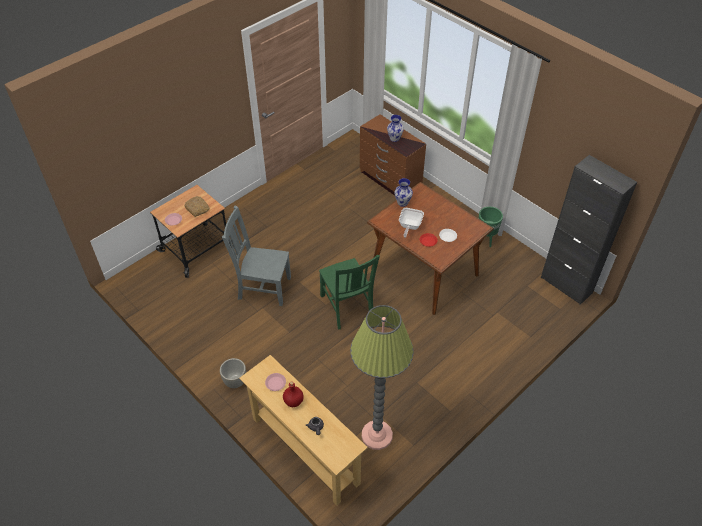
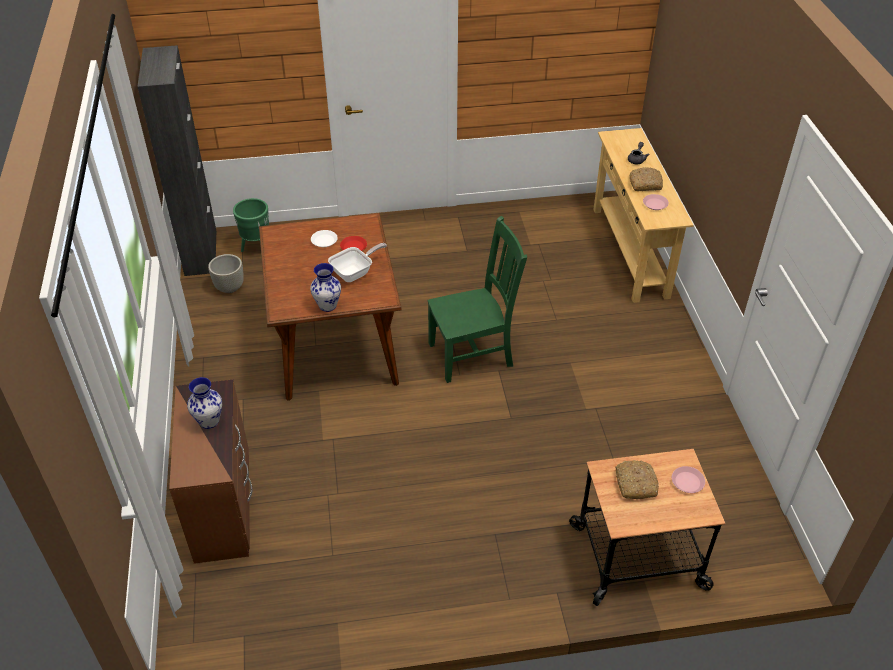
camera: 145 degrees left, 5 degrees down
grey planter [220,358,246,388] -> grey planter moved to [208,254,244,293]
grey chair [222,206,291,306] -> none
red bottle [283,381,304,407] -> bread [630,167,663,191]
green chair [319,255,380,329] -> green chair turned 60 degrees clockwise [428,216,527,383]
floor lamp [350,305,414,450] -> none
green planter [479,207,503,247] -> green planter moved to [233,198,269,252]

